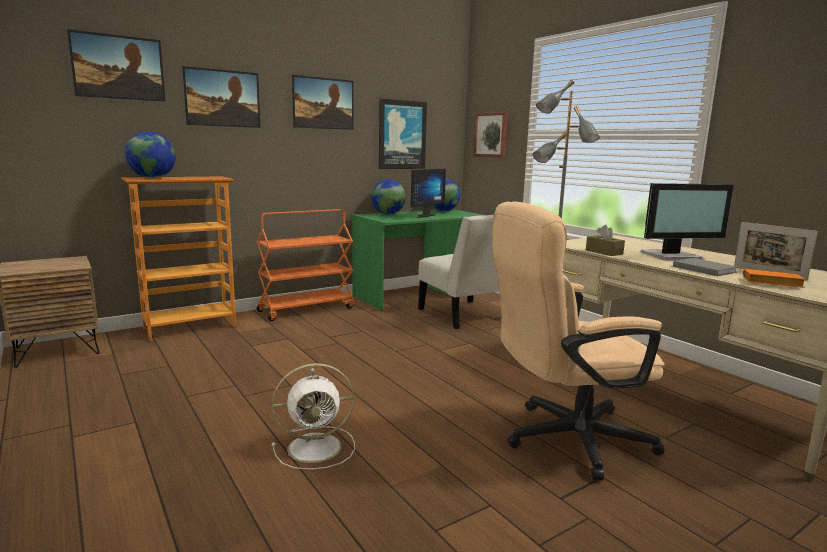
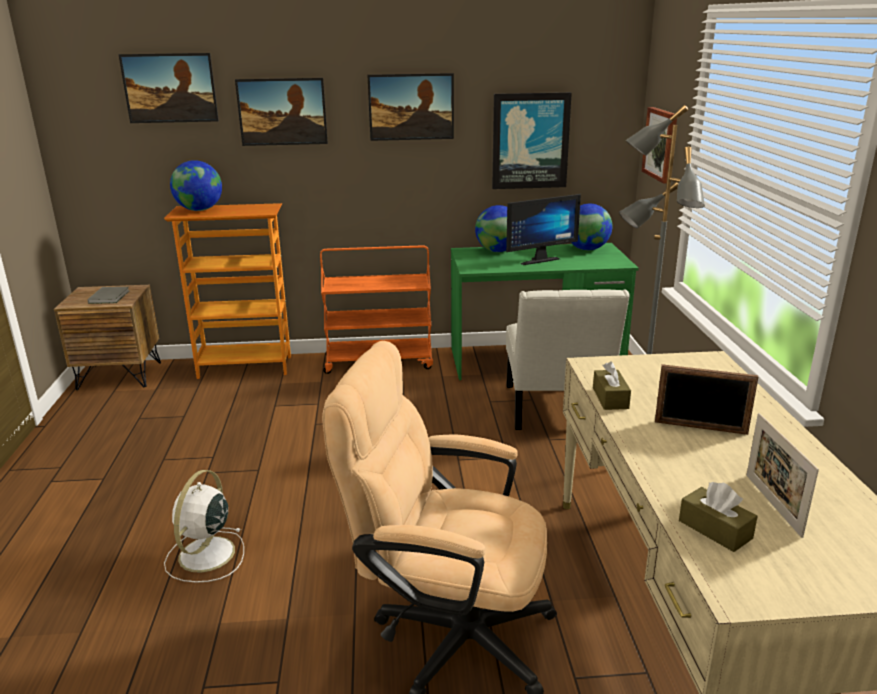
camera: 30 degrees right, 10 degrees up
white fan [272,363,355,470] -> white fan turned 90 degrees clockwise [164,470,244,583]
monitor [641,183,734,261] -> picture frame [655,364,758,435]
grey book [673,258,738,276] -> grey book moved to [88,287,130,304]
orange book [743,269,806,288] -> brown tissue box [679,482,758,552]

